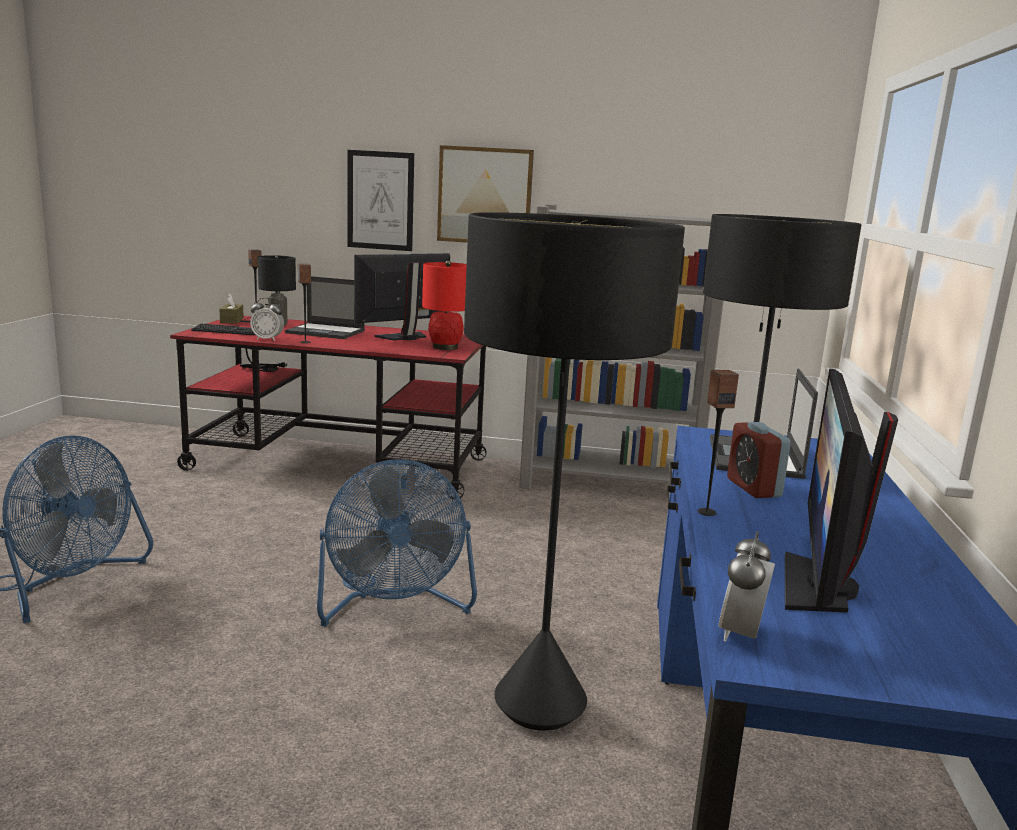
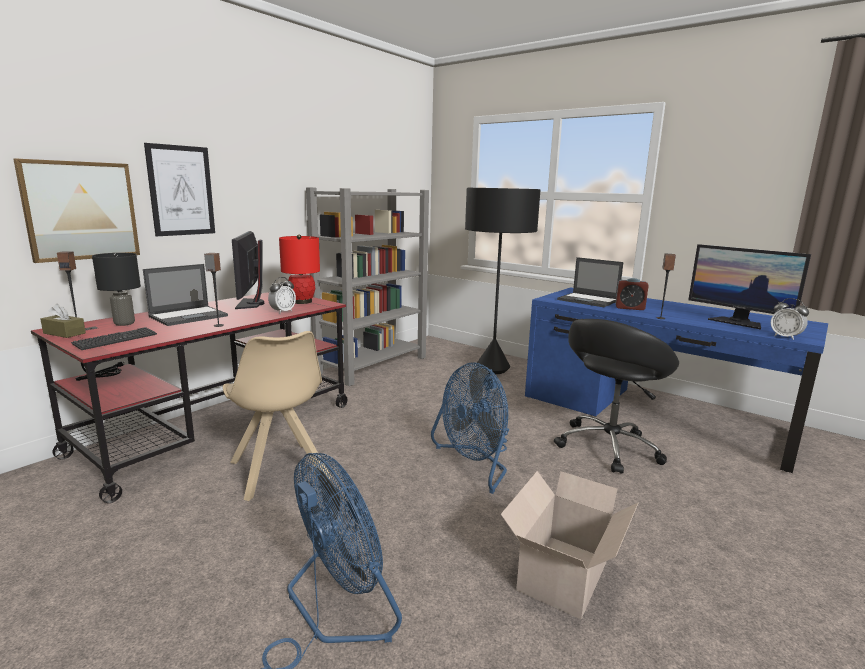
camera: 60 degrees left, 0 degrees up
alarm clock [250,298,284,341] -> alarm clock moved to [268,277,296,314]
blue fan [317,459,477,627] -> blue fan turned 135 degrees clockwise [431,362,509,494]
picture [437,145,534,243] -> picture moved to [14,159,140,263]
black floor lamp [464,212,685,731] -> black office chair [554,319,679,474]
none -> beige chair [223,331,331,501]
none -> cardboard box [501,471,639,619]

